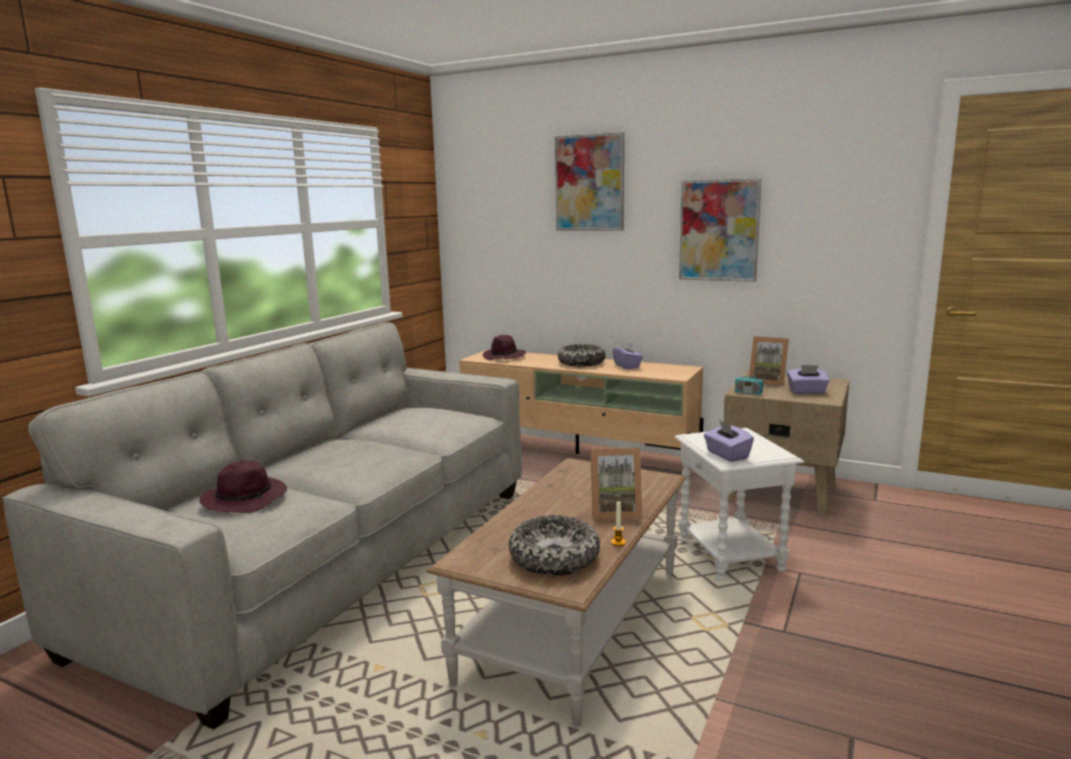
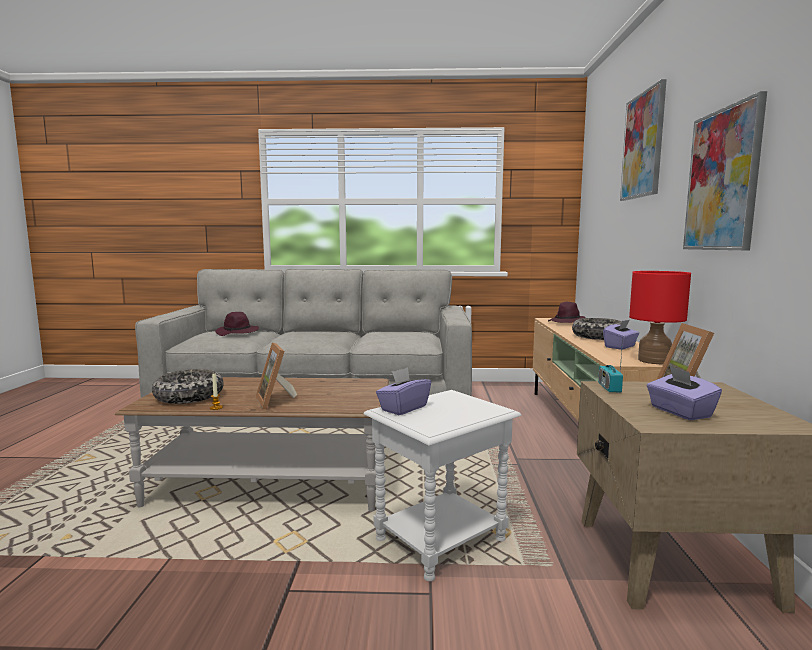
camera: 65 degrees right, 5 degrees down
none -> red table lamp [629,271,691,364]

